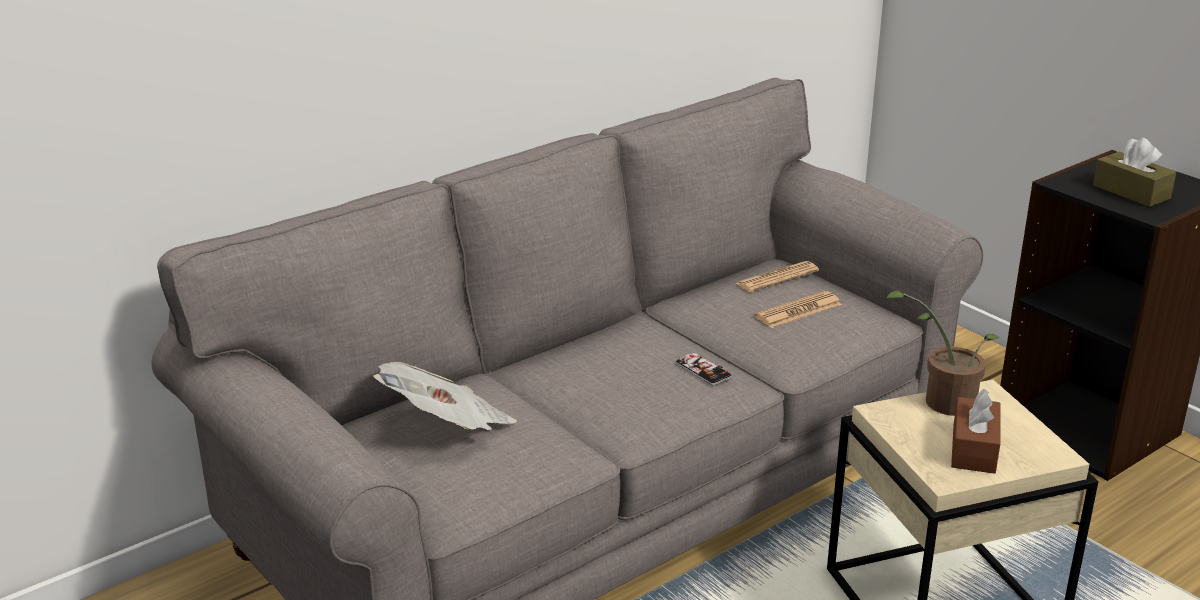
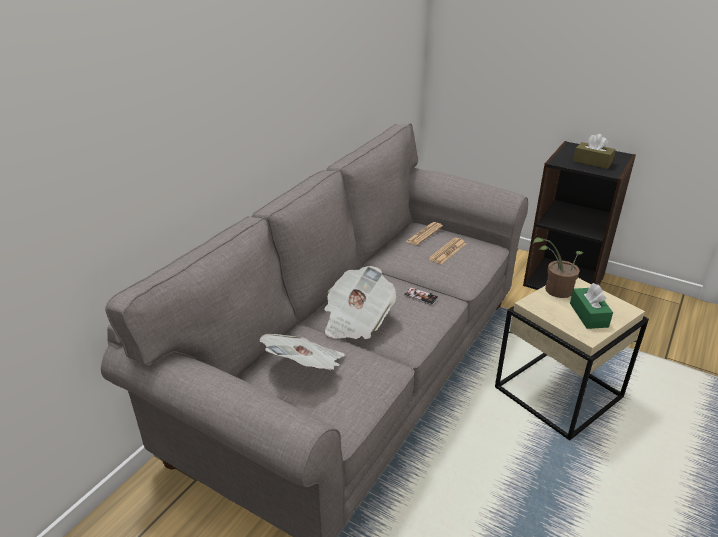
camera: 20 degrees left, 5 degrees up
brown tissue box [951,388,1000,474] -> green tissue box [570,283,613,329]
none -> newspaper [324,266,396,339]

